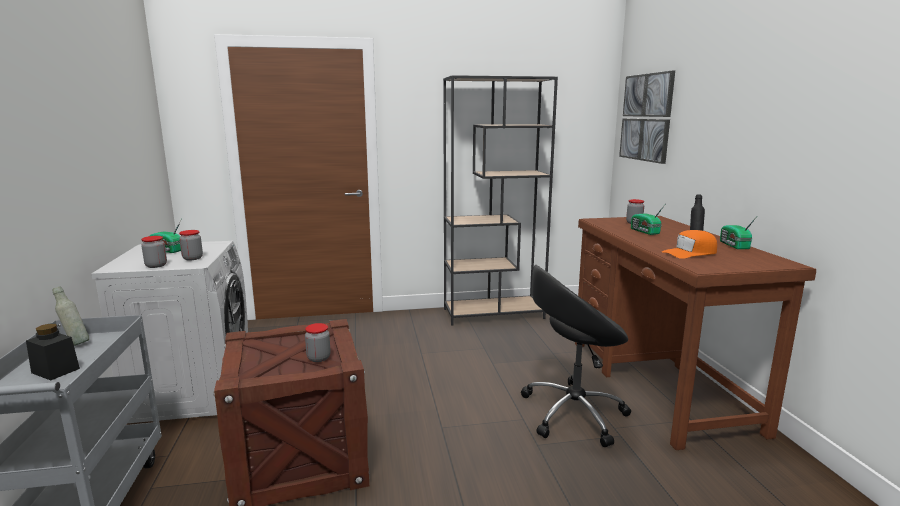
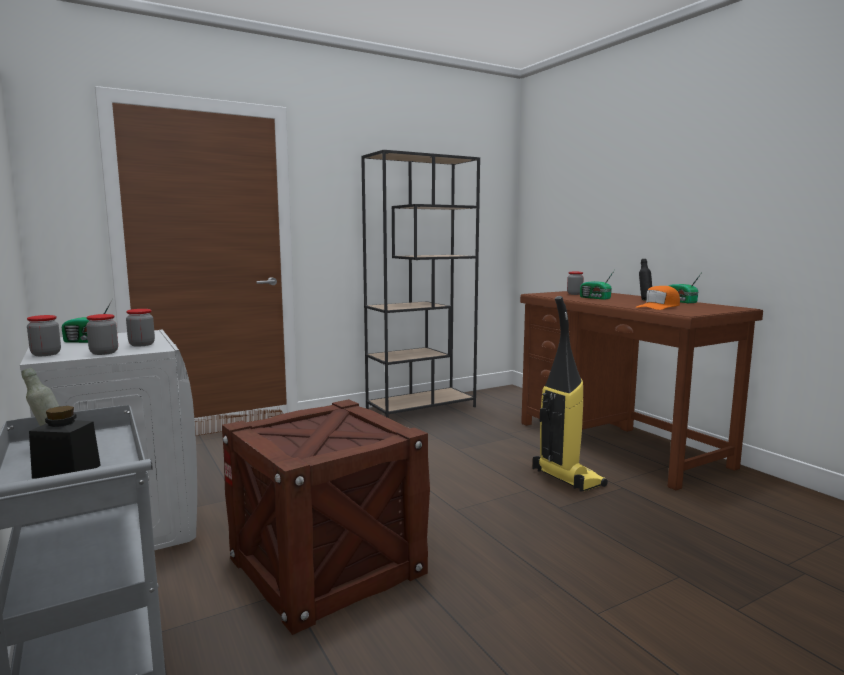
camera: 20 degrees left, 5 degrees down
jar [305,323,330,362] -> jar moved to [27,315,61,356]
black office chair [521,265,631,447] -> vacuum cleaner [533,296,608,492]
picture [619,71,675,164] -> none

